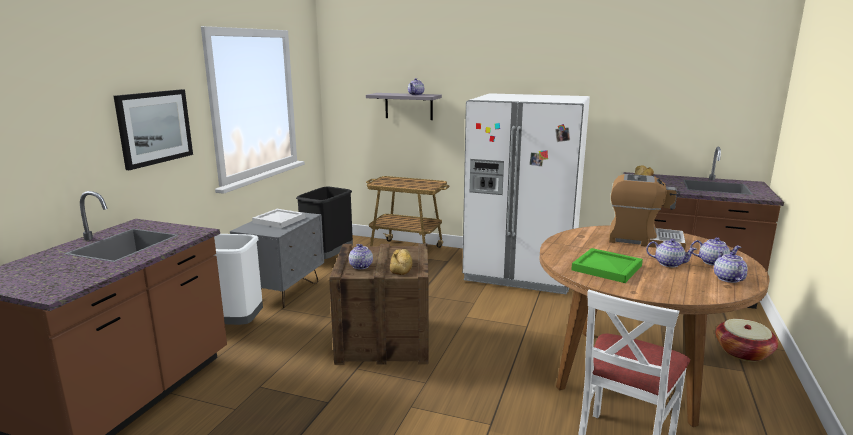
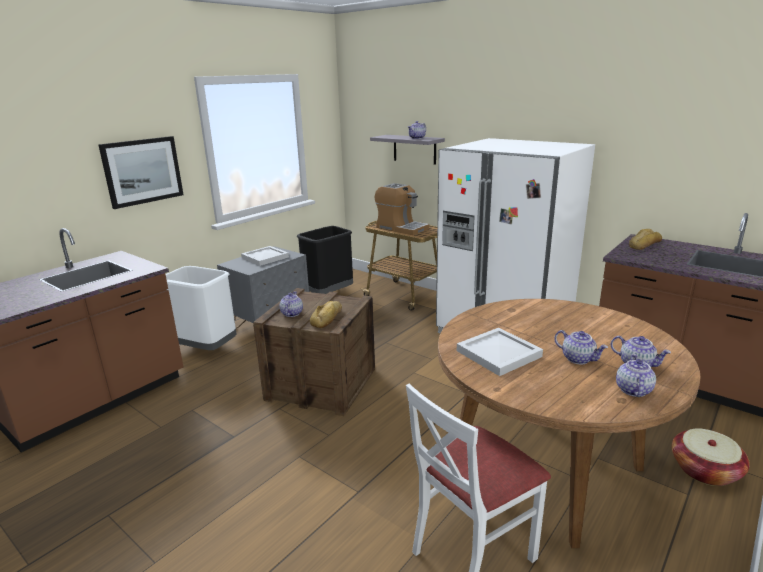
camera: 20 degrees right, 5 degrees up
green tray [571,248,643,283] -> white tray [457,328,543,376]
coffee machine [609,174,686,250] -> coffee machine moved to [375,183,429,235]

